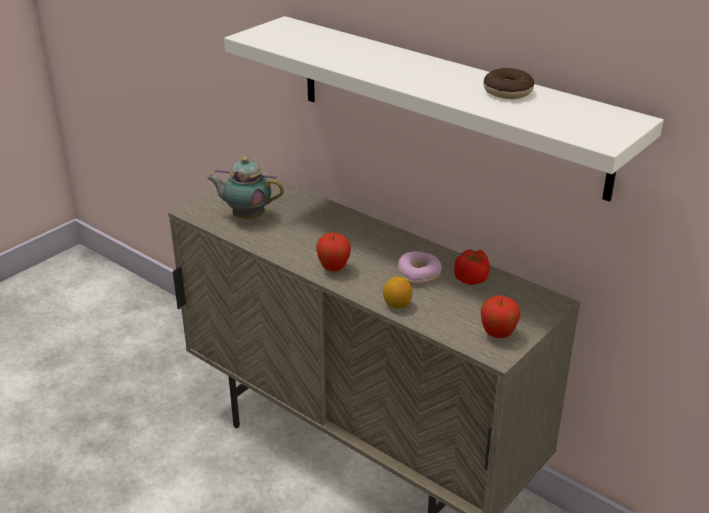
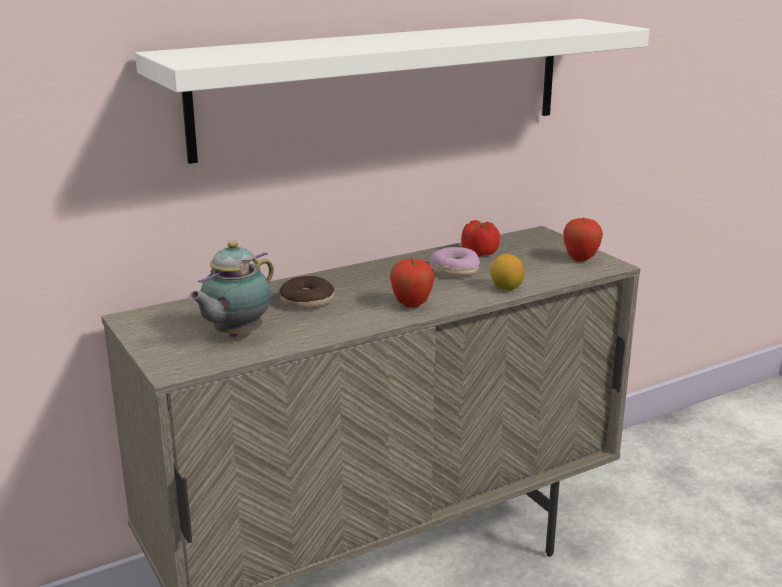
camera: 70 degrees left, 10 degrees down
donut [484,68,534,99] -> donut moved to [279,276,334,309]

